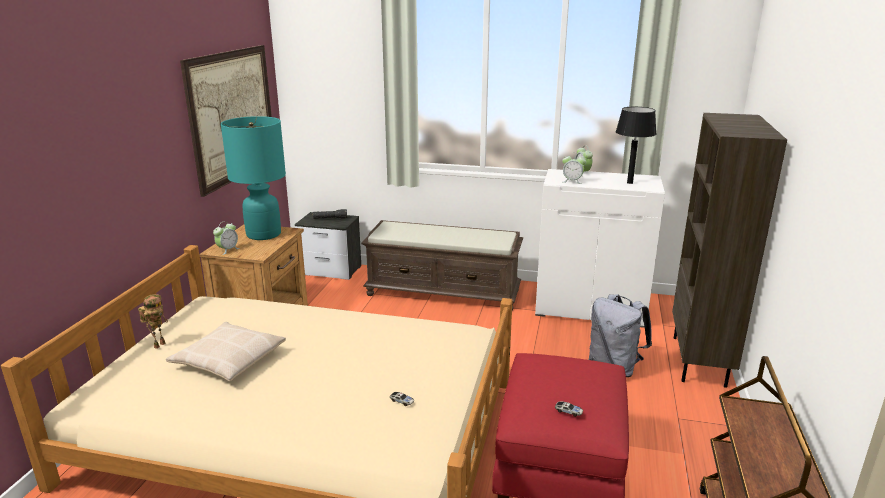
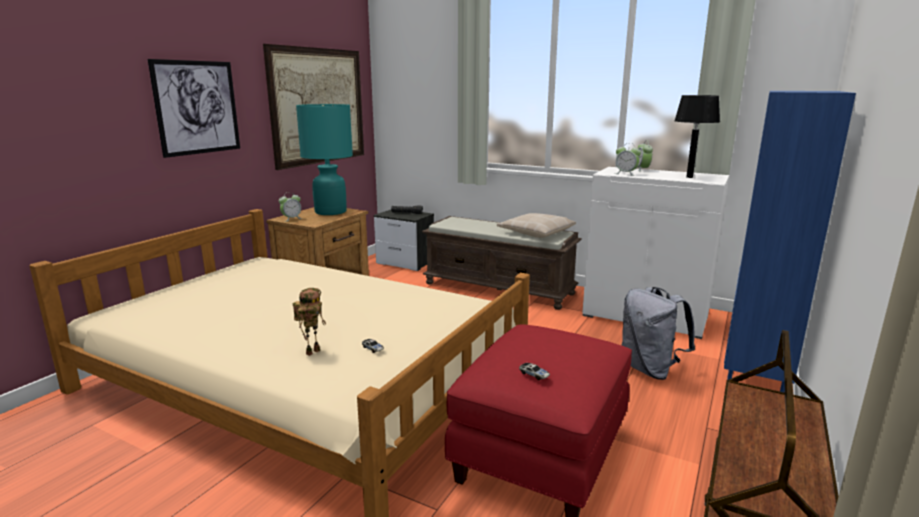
camera: 15 degrees right, 5 degrees down
toy robot [138,294,168,349] -> toy robot moved to [293,288,326,356]
beige pillow [166,322,286,381] -> beige pillow moved to [497,213,576,238]
brown bookcase [672,113,787,388] -> blue bookcase [724,91,856,392]
none -> picture [148,59,240,158]

